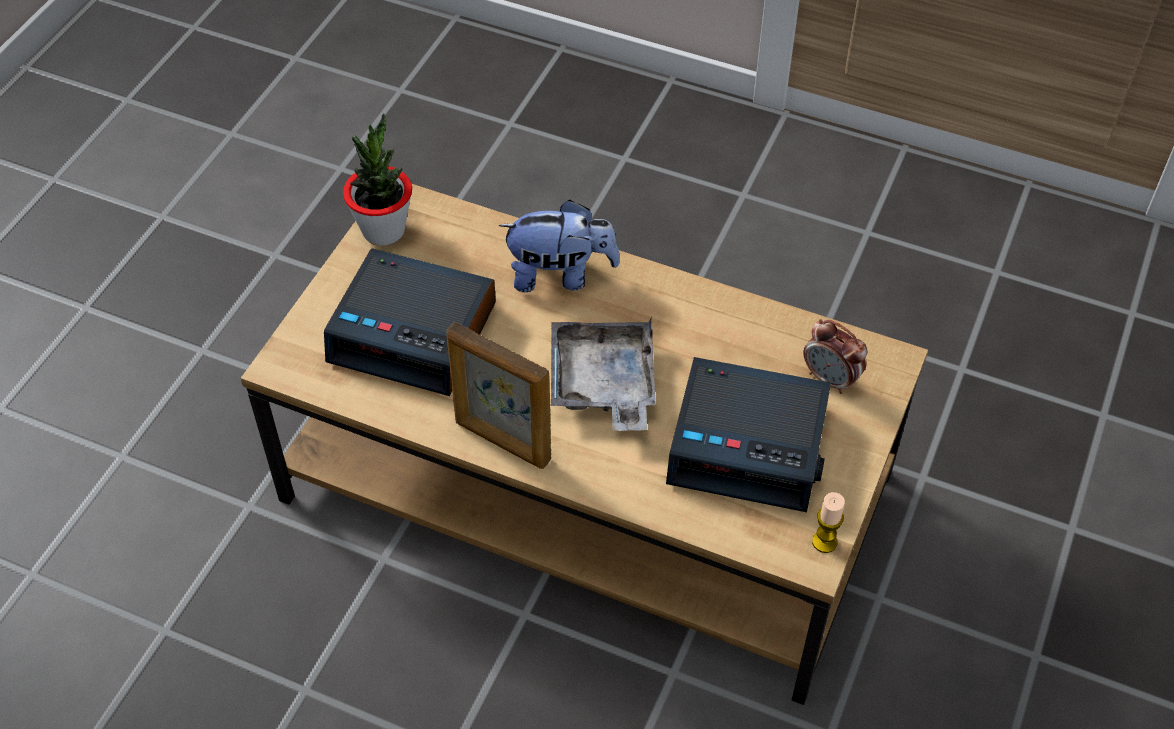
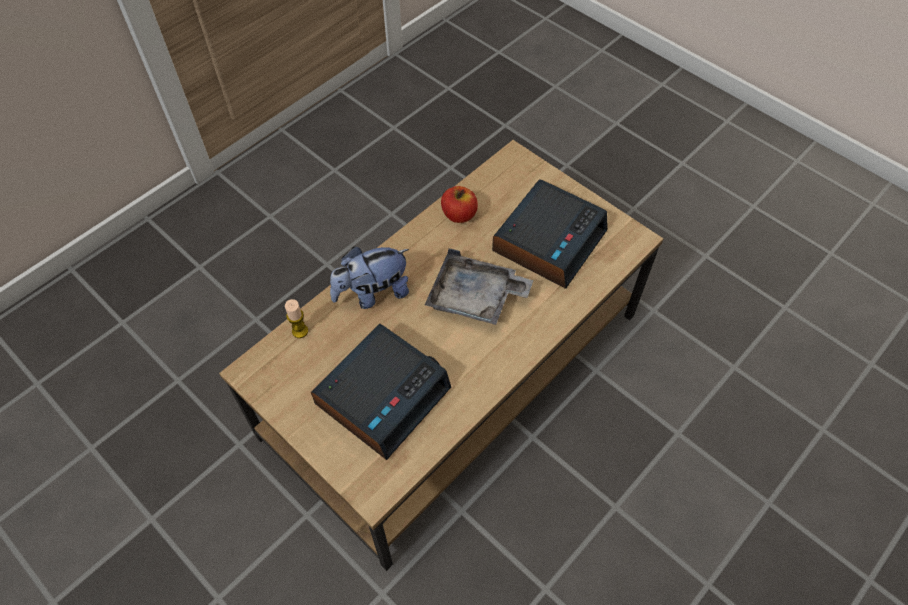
camera: 70 degrees left, 5 degrees up
potted plant [343,114,412,246] -> none
picture frame [446,322,551,469] -> none
plush toy [499,200,620,292] -> plush toy turned 135 degrees counterclockwise [330,247,409,309]
alarm clock [803,319,867,394] -> none
candle [812,492,845,553] -> candle moved to [285,299,308,338]
none -> apple [441,186,478,223]

